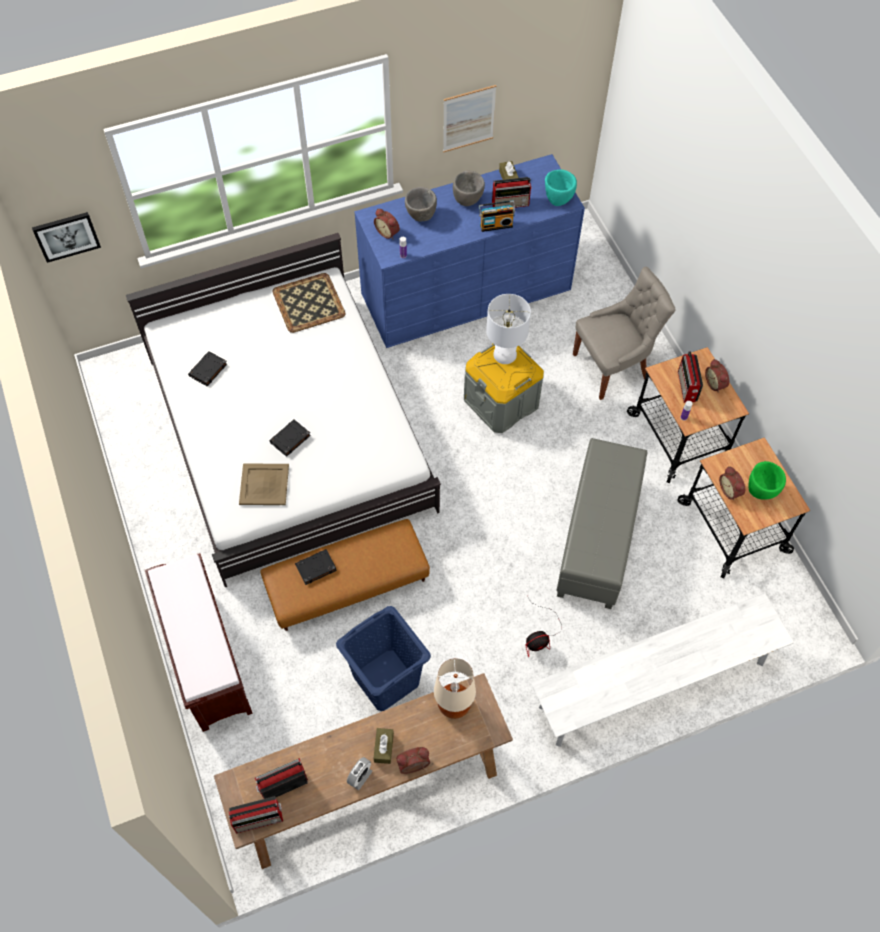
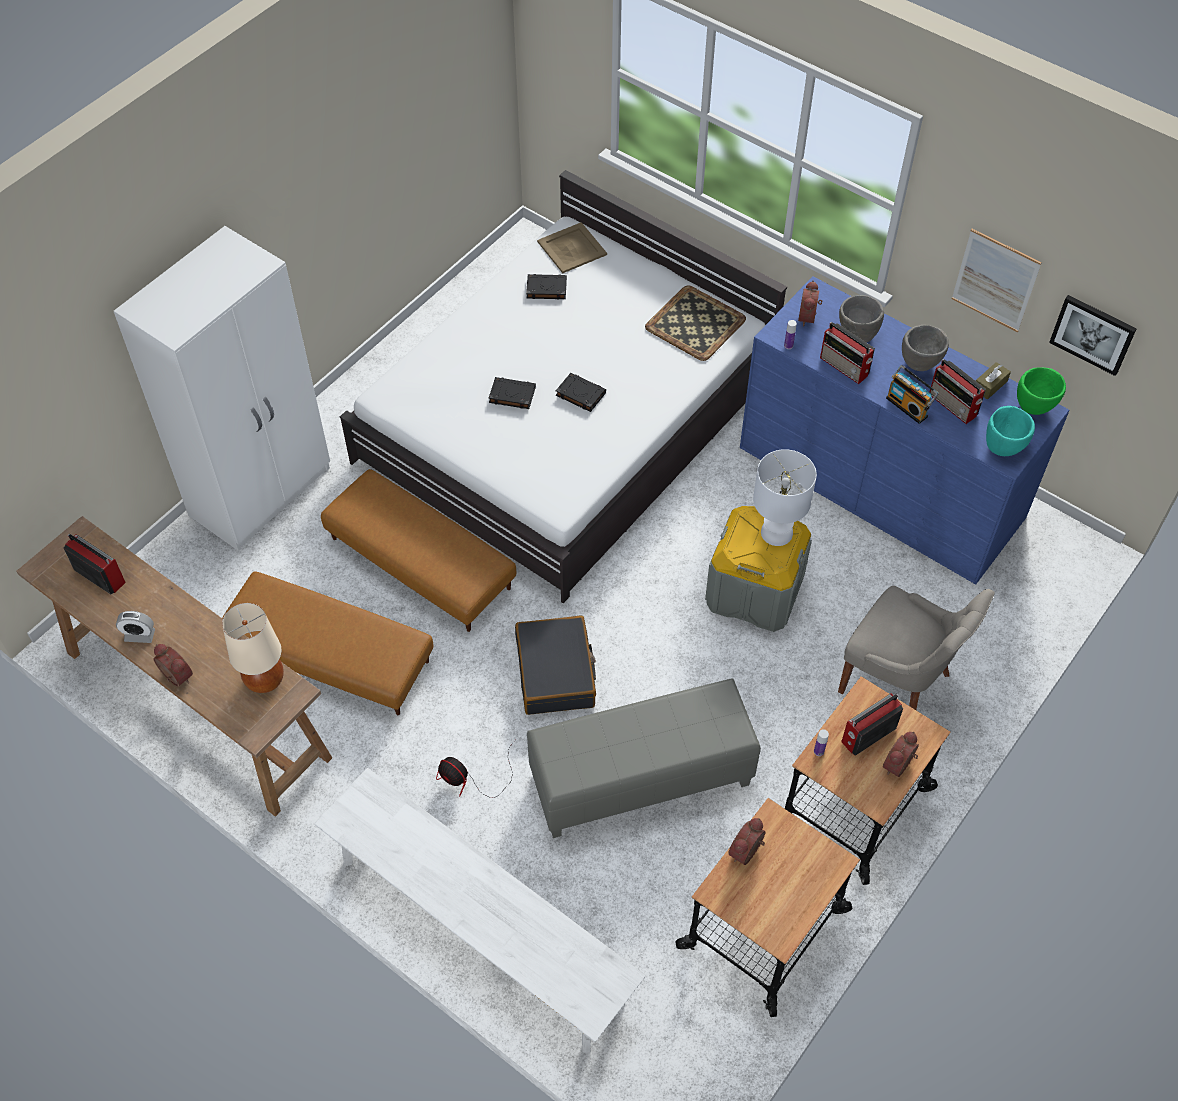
camera: 60 degrees right, 5 degrees down
picture [32,212,101,263] -> picture moved to [1049,295,1137,376]
brown bench [145,553,253,732] -> white wardrobe [114,226,330,551]
radio [229,796,283,834] -> radio moved to [820,322,875,384]
beige tray [239,463,289,505] -> beige tray moved to [537,222,607,273]
black book [295,549,337,585] -> black book moved to [556,373,606,412]
blue laundry basket [336,606,431,711] -> brown ottoman [222,571,433,715]
brown tissue box [373,728,394,764] -> none
green bowl [748,461,786,500] -> green bowl moved to [1017,367,1066,415]
none -> black suitcase [515,616,596,715]

